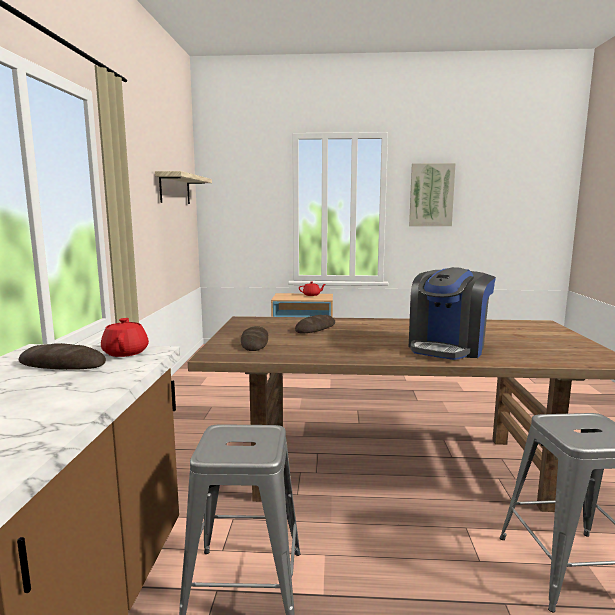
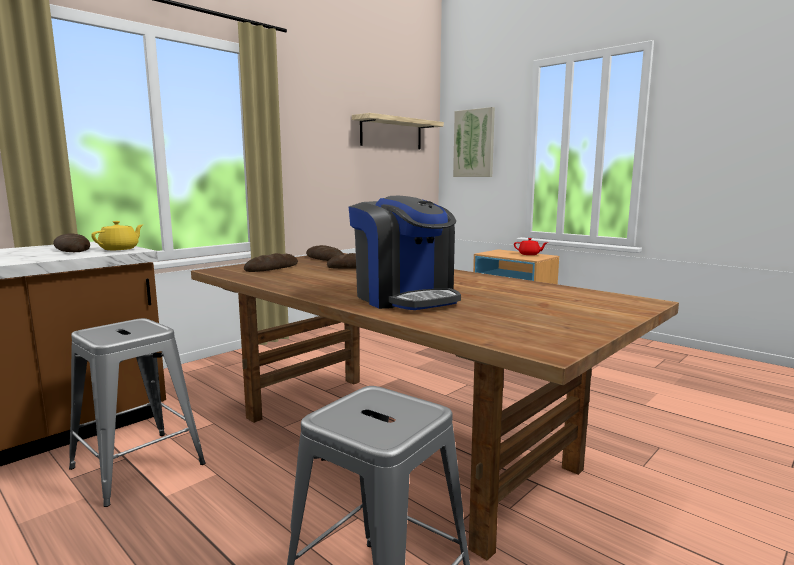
camera: 40 degrees right, 0 degrees up
red teapot [101,318,149,357] -> yellow teapot [91,221,143,250]
picture [409,163,456,226] -> picture moved to [453,107,495,177]
coffee machine [409,267,496,360] -> coffee machine turned 105 degrees counterclockwise [349,196,461,310]
none -> bread [306,245,344,261]

